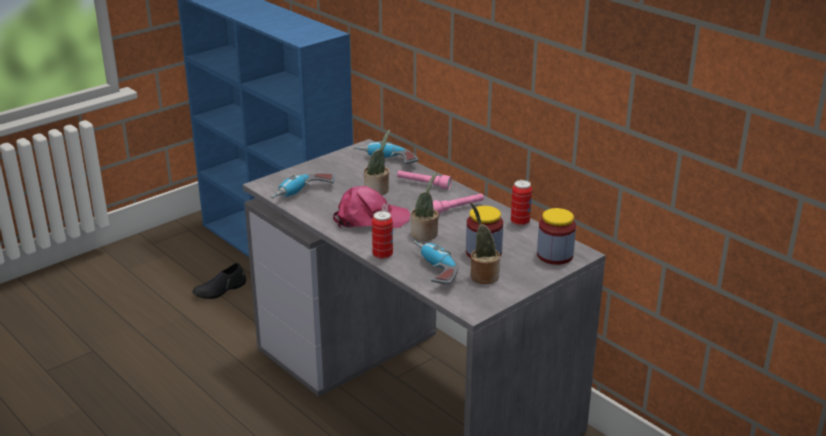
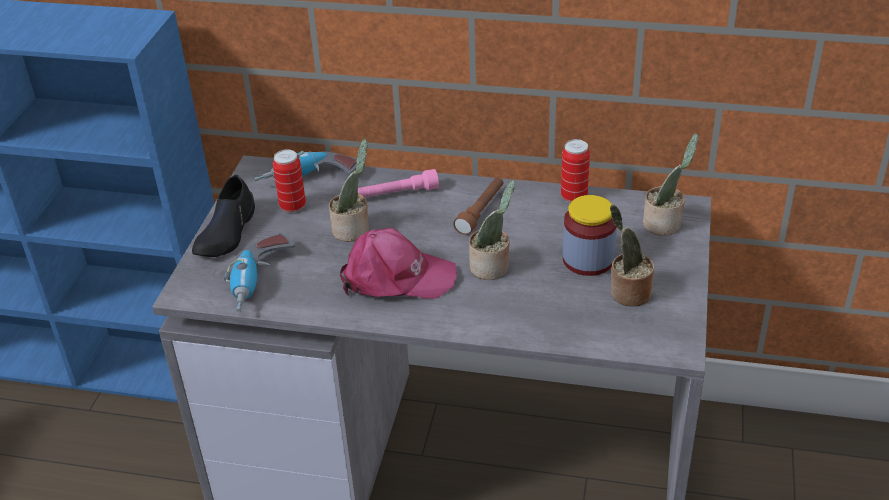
camera: 35 degrees left, 10 degrees up
black shoe [192,263,246,299] -> black shoe moved to [192,175,255,257]
pink cap [333,186,411,229] -> pink cap turned 45 degrees clockwise [340,228,457,299]
can [372,211,393,260] -> can moved to [273,149,306,213]
power drill [413,241,458,284] -> none
pink flashlight [433,193,484,214] -> brown flashlight [453,177,503,235]
jar [537,208,576,265] -> potted plant [643,134,698,235]

